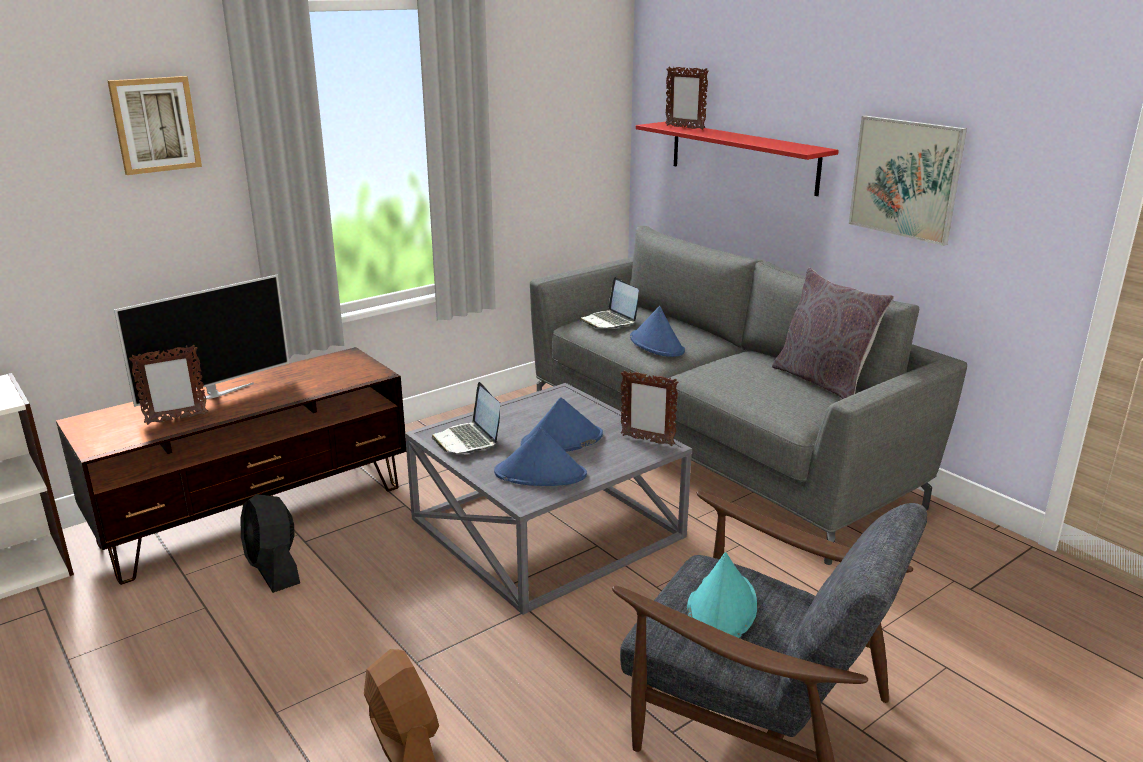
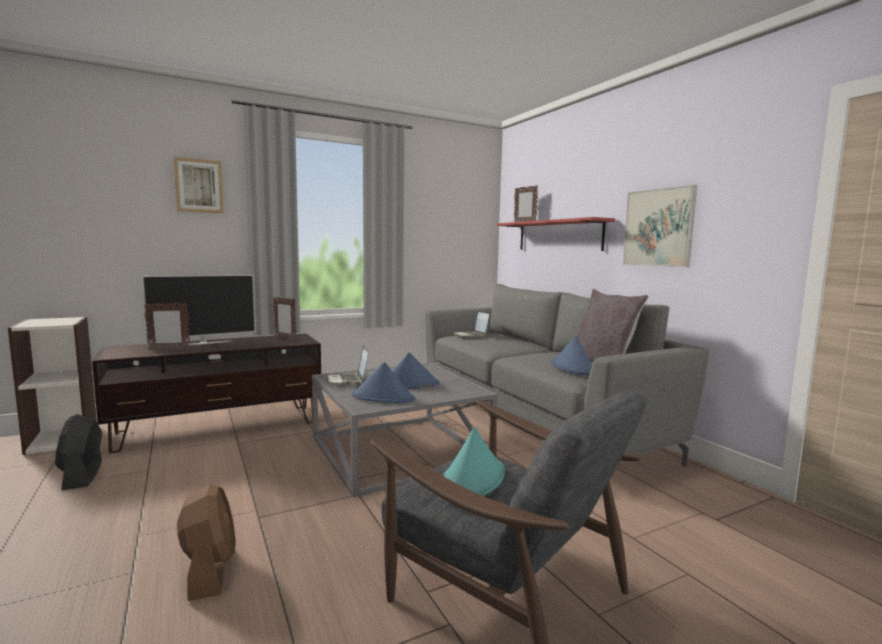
camera: 10 degrees right, 15 degrees down
black fan [240,494,300,593] -> black fan moved to [55,414,102,490]
picture frame [621,370,679,446] -> picture frame moved to [273,297,296,341]
blue hat [630,306,685,357] -> blue hat moved to [551,336,592,375]

